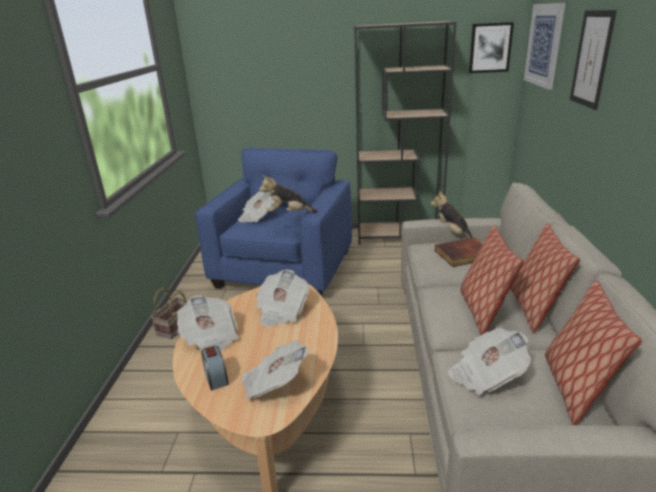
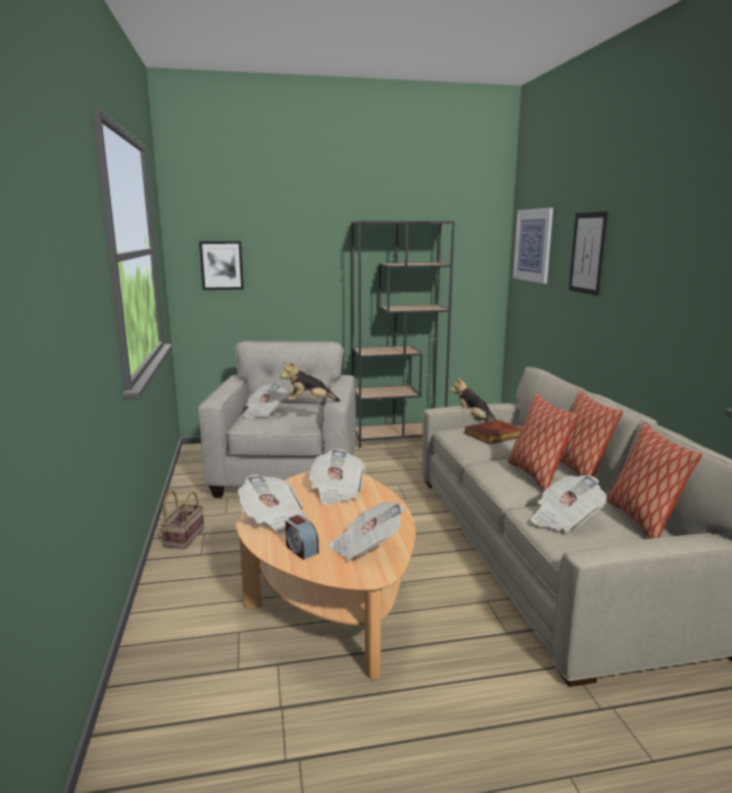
camera: 15 degrees left, 10 degrees down
blue armchair [195,148,352,296] -> grey armchair [199,341,356,498]
picture [469,22,514,73] -> picture moved to [199,241,244,290]

